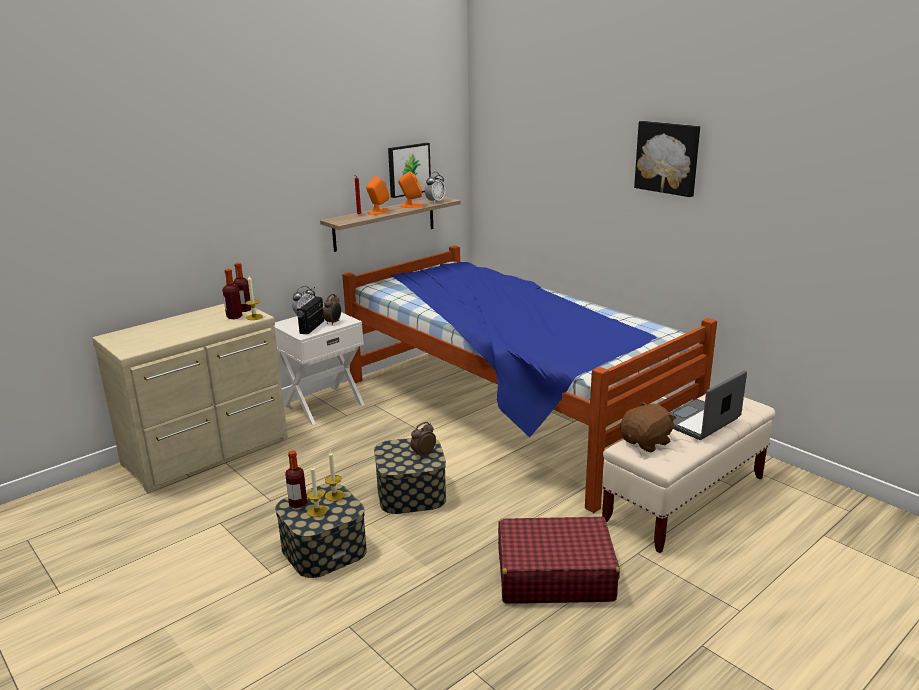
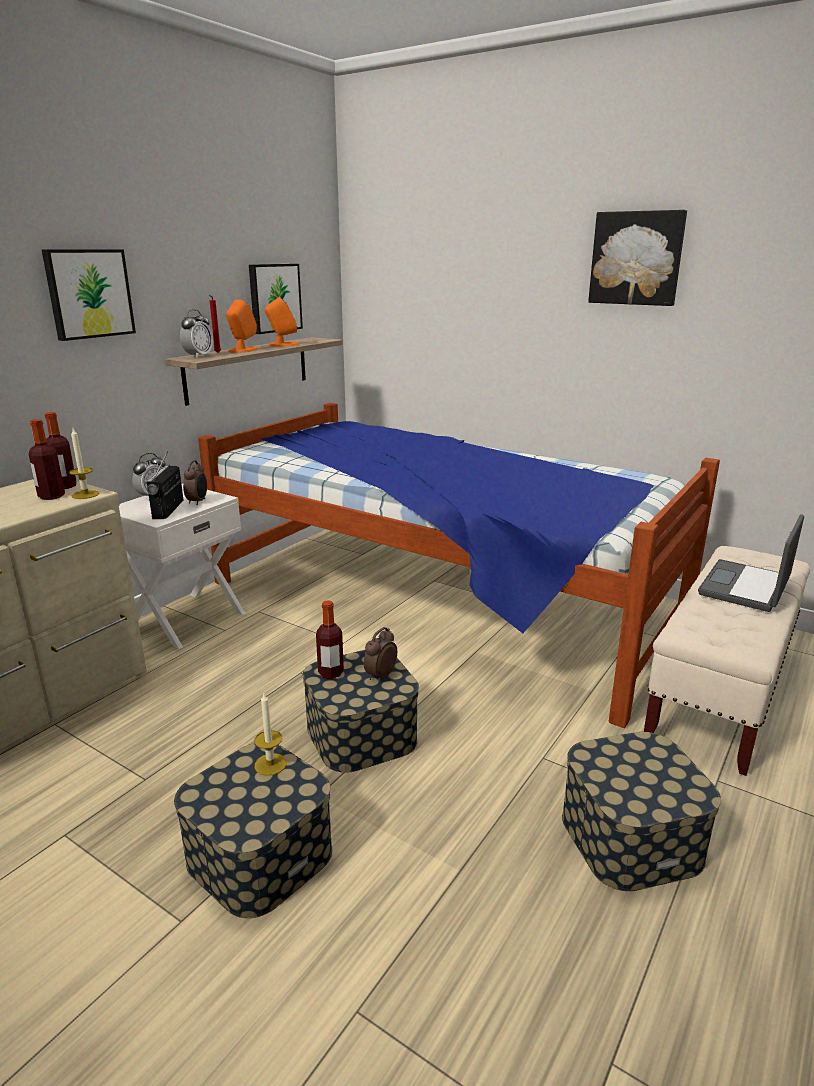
camera: 15 degrees left, 0 degrees up
bottle [285,450,307,509] -> bottle moved to [316,600,344,679]
candle [307,465,327,517] -> none
alarm clock [425,172,445,204] -> alarm clock moved to [180,309,213,358]
red suitcase [498,516,620,604] -> storage box [562,732,721,891]
brown plush toy [620,402,676,453] -> none
none -> picture [42,249,136,341]

